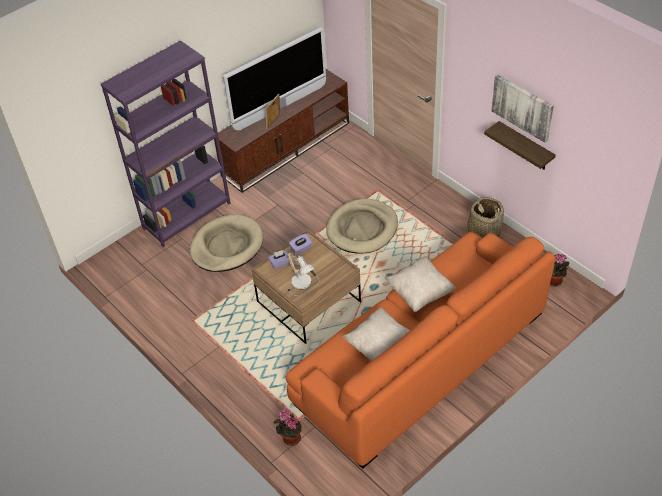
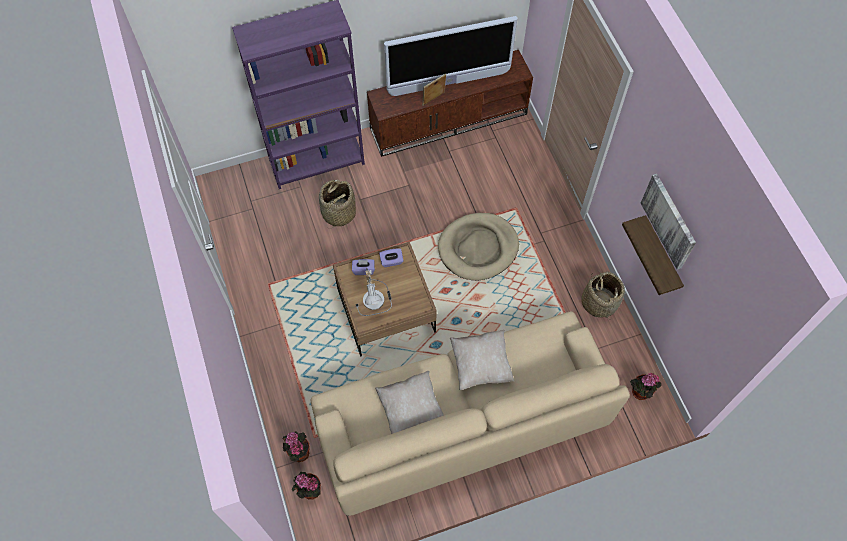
camera: 20 degrees right, 15 degrees up
beige dog bed [190,214,263,272] -> basket [319,180,356,229]
orange sofa [286,232,555,469] -> beige sofa [311,311,630,516]
none -> potted plant [292,472,321,500]

